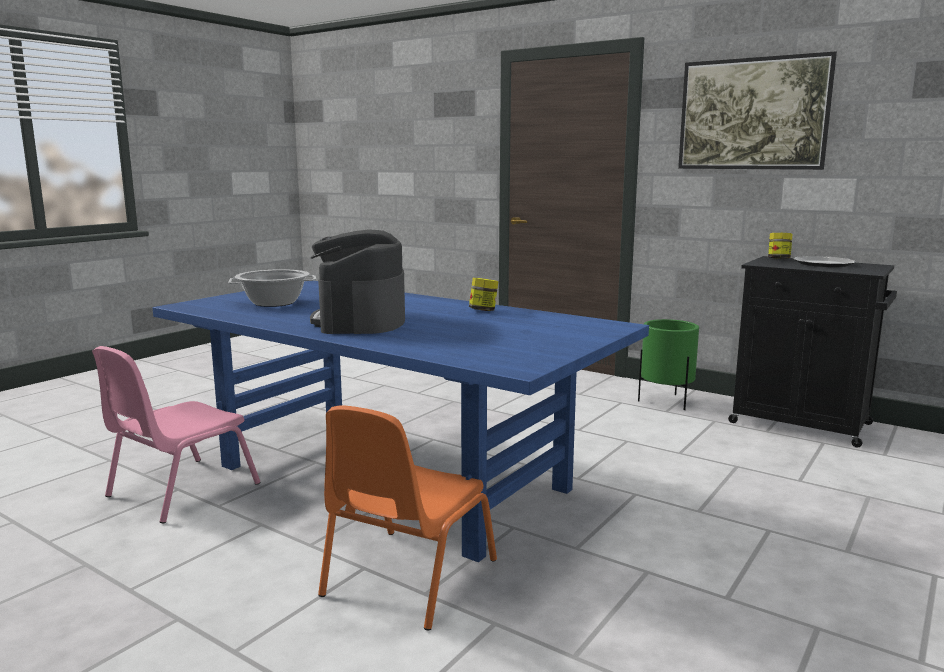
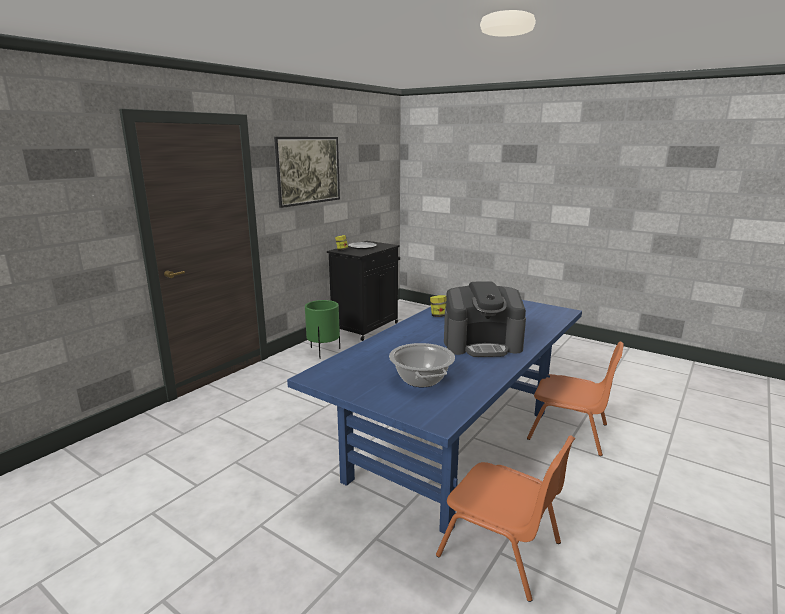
camera: 90 degrees left, 5 degrees up
pink chair [92,346,260,523] -> orange chair [436,435,575,602]

